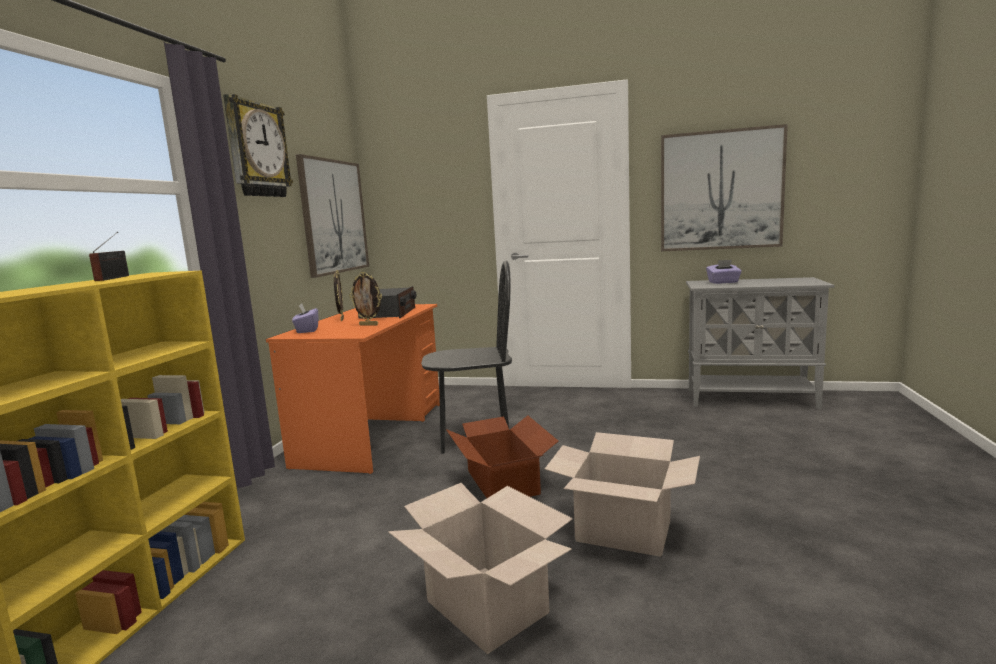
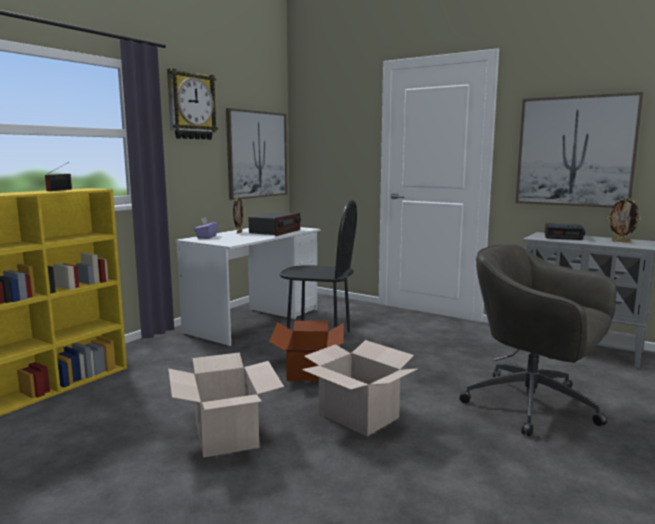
camera: 20 degrees right, 0 degrees up
orange desk [266,304,440,474] -> white desk [175,227,321,346]
picture frame [349,272,382,326] -> picture frame moved to [607,197,641,243]
purple tissue box [706,260,742,284] -> alarm clock [544,223,585,240]
none -> grey office chair [460,244,617,436]

